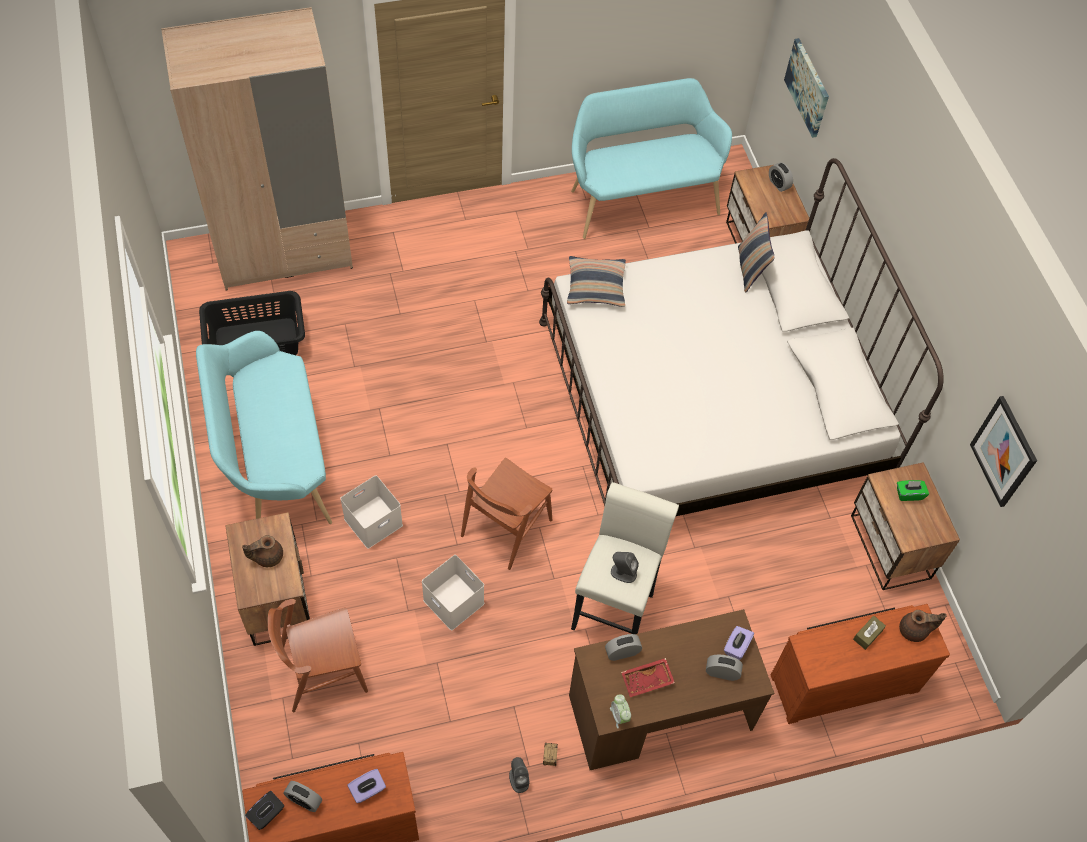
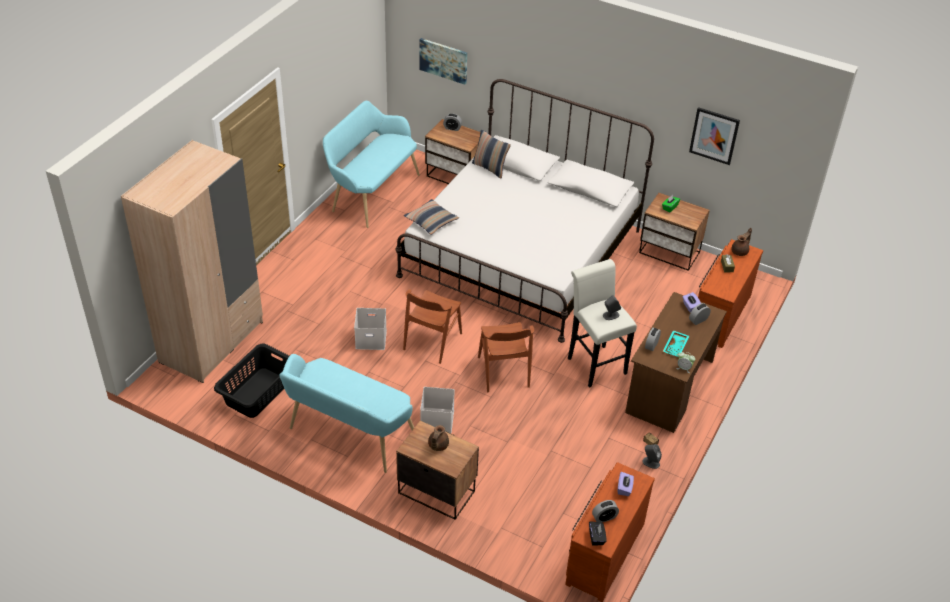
camera: 45 degrees left, 15 degrees down
brown chair [268,599,368,713] -> brown chair moved to [403,289,462,364]
white storage box [422,555,484,630] -> white storage box moved to [354,308,387,350]
red tray [621,658,675,697] -> turquoise tray [663,331,689,357]

